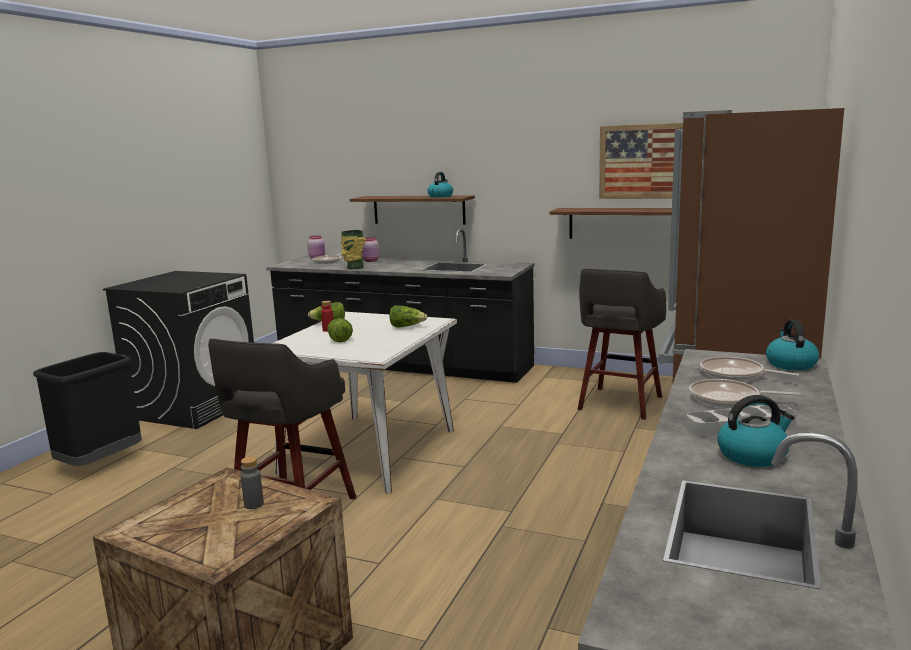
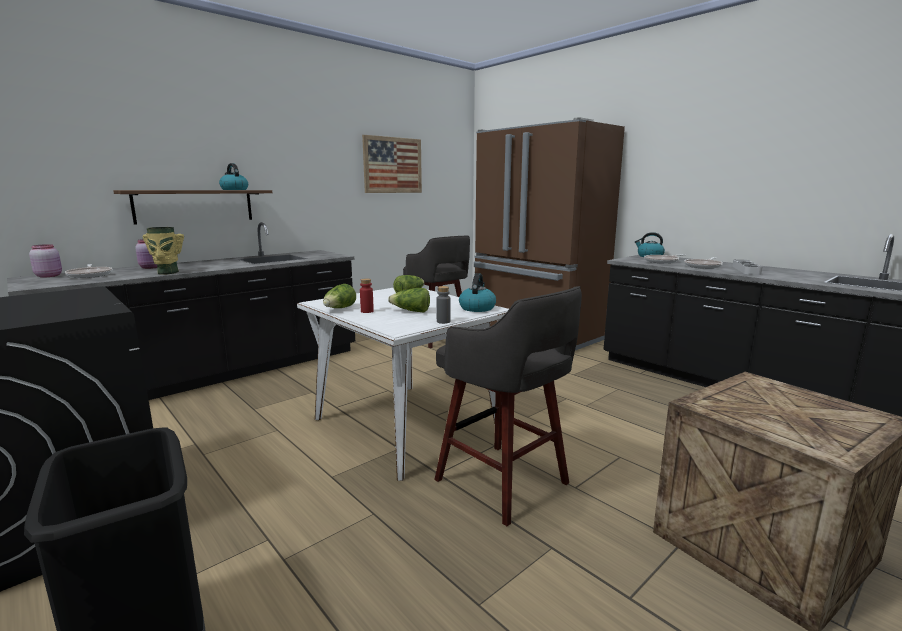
camera: 65 degrees left, 0 degrees up
grey bottle [241,456,264,509] -> grey bottle moved to [436,286,450,324]
shelf [550,208,672,239] -> none
kettle [717,395,795,467] -> kettle moved to [459,273,496,312]

